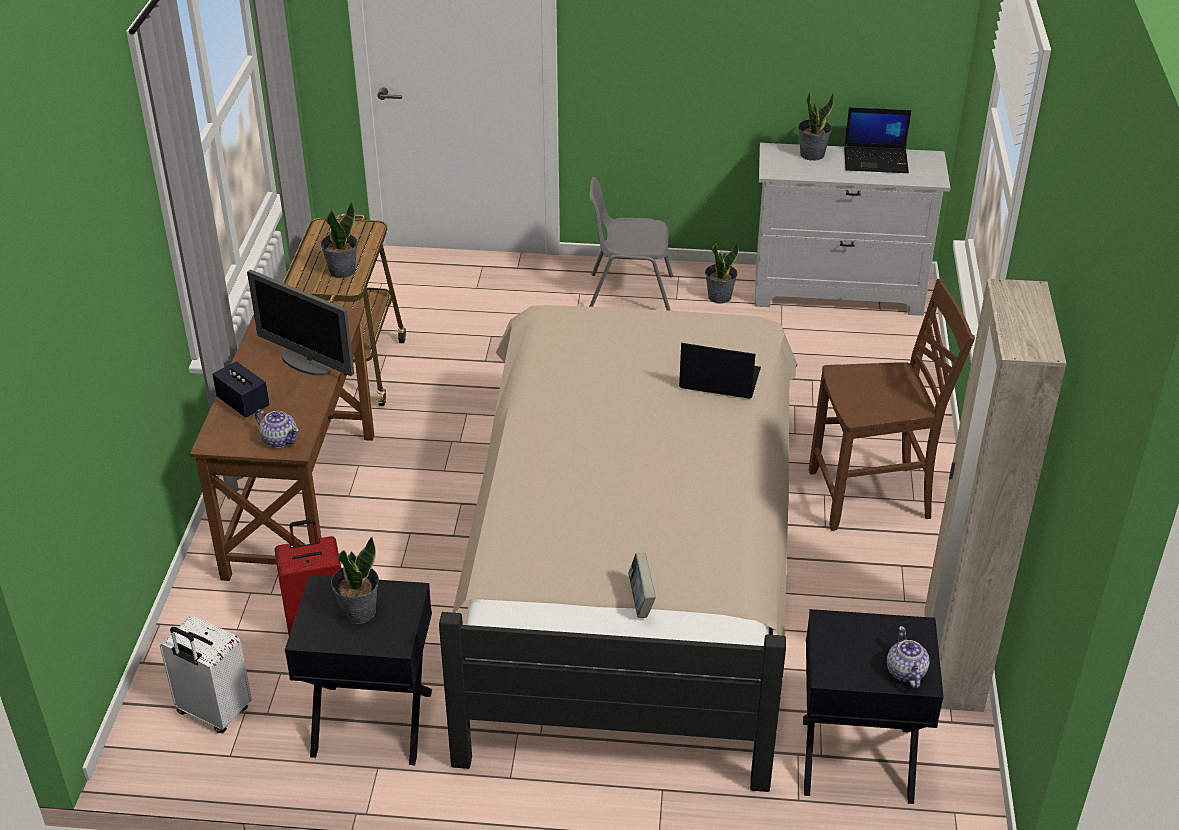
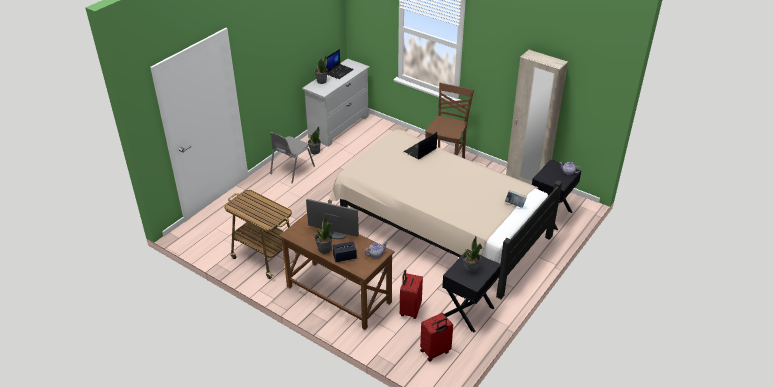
camera: 60 degrees left, 0 degrees up
white suitcase [160,615,252,733] -> red suitcase [420,313,453,362]
monitor [247,270,354,376] -> monitor turned 135 degrees counterclockwise [306,199,359,239]
potted plant [320,202,358,278] -> potted plant moved to [315,216,333,254]

